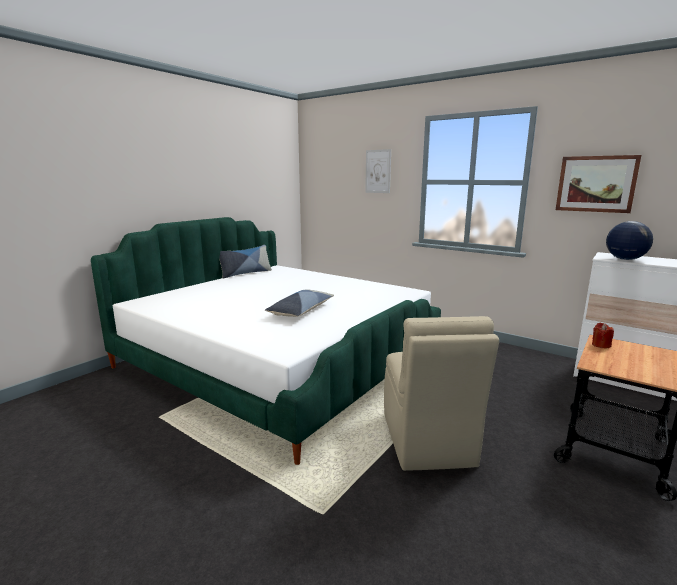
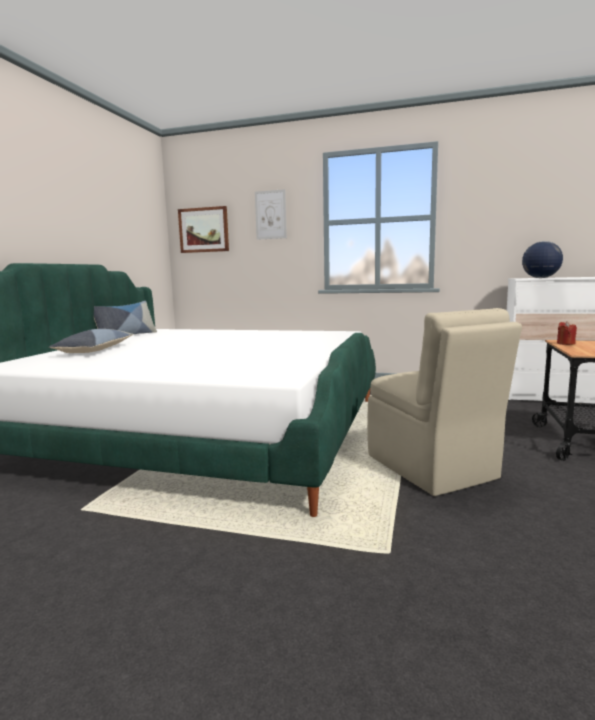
camera: 20 degrees left, 5 degrees down
pillow [265,290,334,317] -> pillow moved to [49,329,134,353]
picture [556,155,641,213] -> picture moved to [178,206,229,253]

